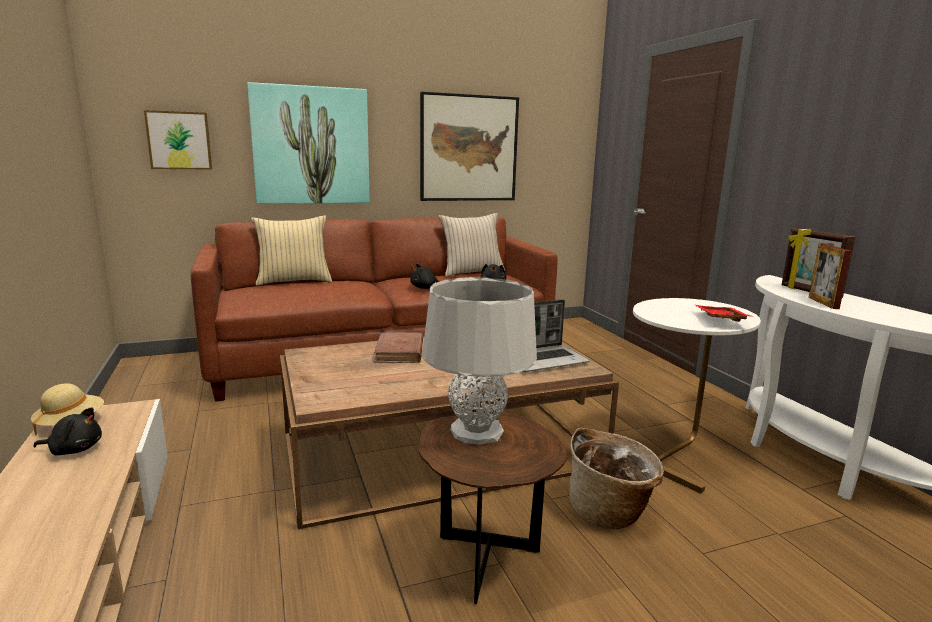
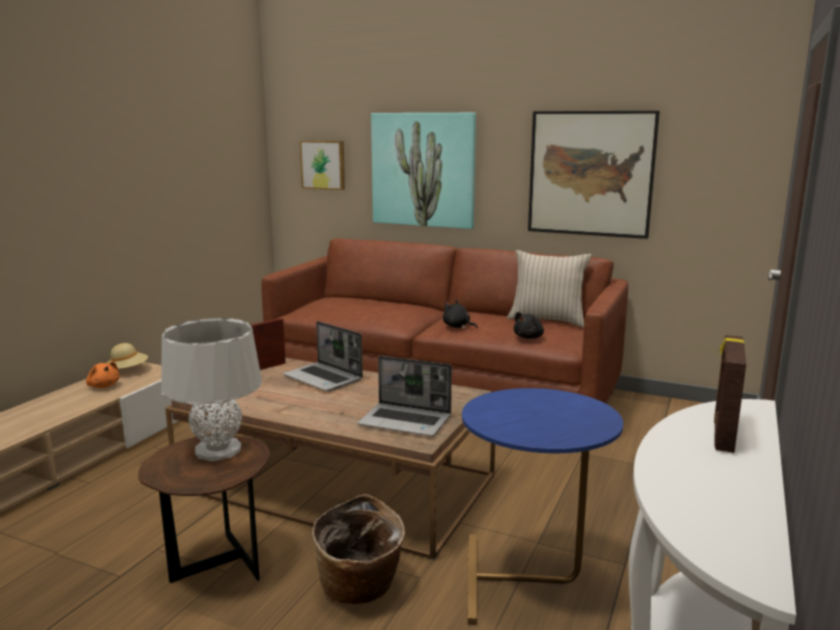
camera: 45 degrees right, 0 degrees up
black plush toy [34,407,102,456] -> orange plush toy [86,361,120,388]
beige pillow [251,215,332,286] -> none
brown book [373,332,423,363] -> laptop [283,321,363,391]
white side table [633,298,761,494] -> blue side table [462,388,623,625]
red tray [695,305,754,322] -> none
picture frame [809,243,852,309] -> picture frame moved to [251,318,286,370]

